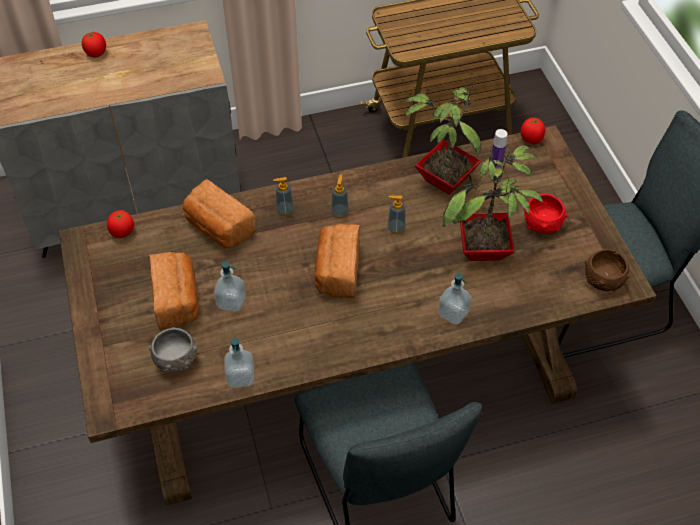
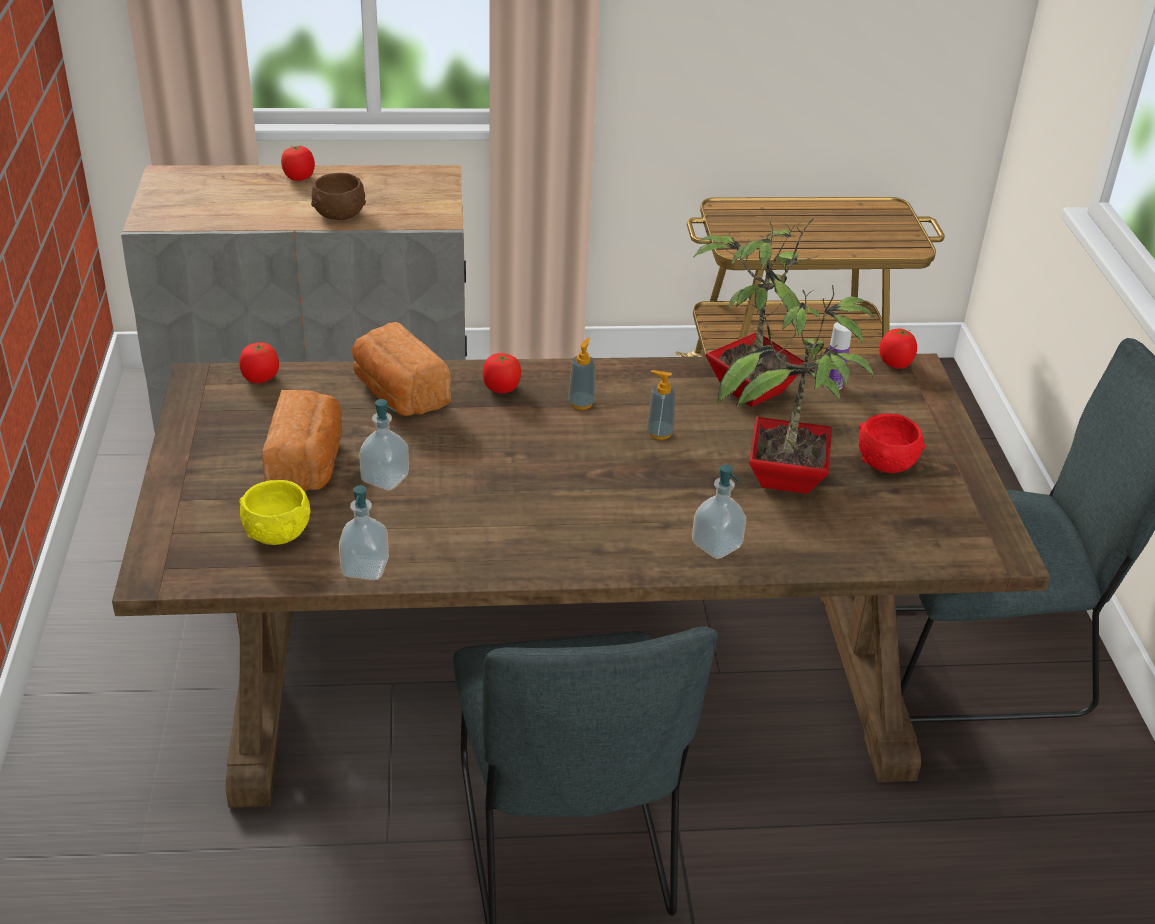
camera: 10 degrees right, 15 degrees down
grey bowl [149,327,198,373] -> yellow bowl [239,480,311,545]
soap dispenser [273,177,294,216] -> tomato [483,353,521,393]
bread [315,224,360,298] -> none
brown bowl [585,249,630,292] -> brown bowl moved to [311,173,366,220]

